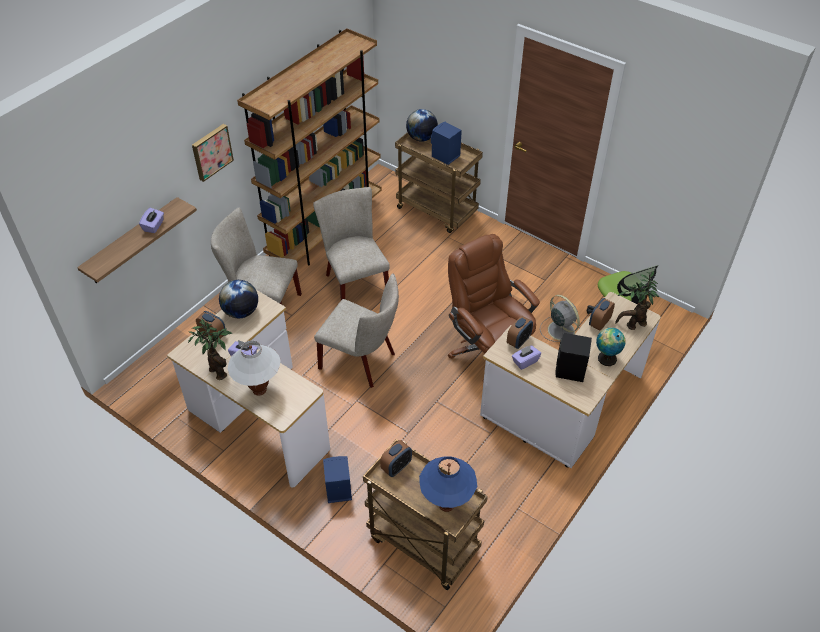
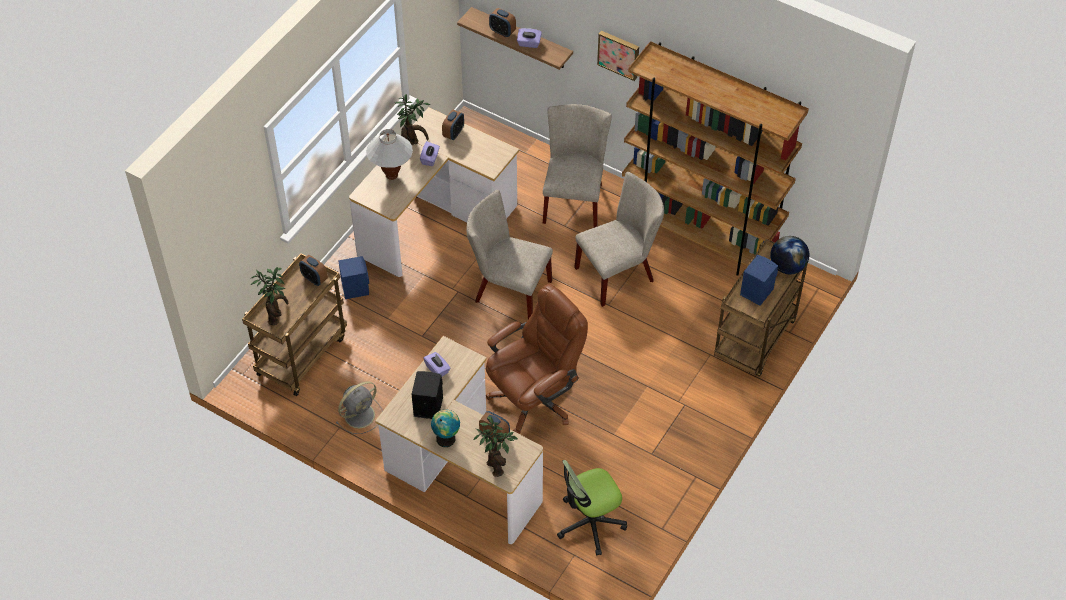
camera: 85 degrees right, 5 degrees up
globe [219,280,258,318] -> none
beige chair [314,273,399,388] -> beige chair turned 90 degrees clockwise [467,190,553,319]
blue table lamp [419,456,477,512] -> potted plant [251,267,288,325]
alarm clock [507,316,533,349] -> alarm clock moved to [489,8,516,37]
grey fan [540,295,580,342] -> grey fan moved to [336,381,382,434]

